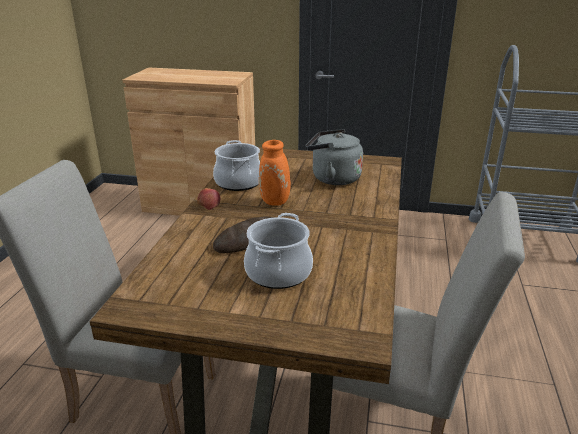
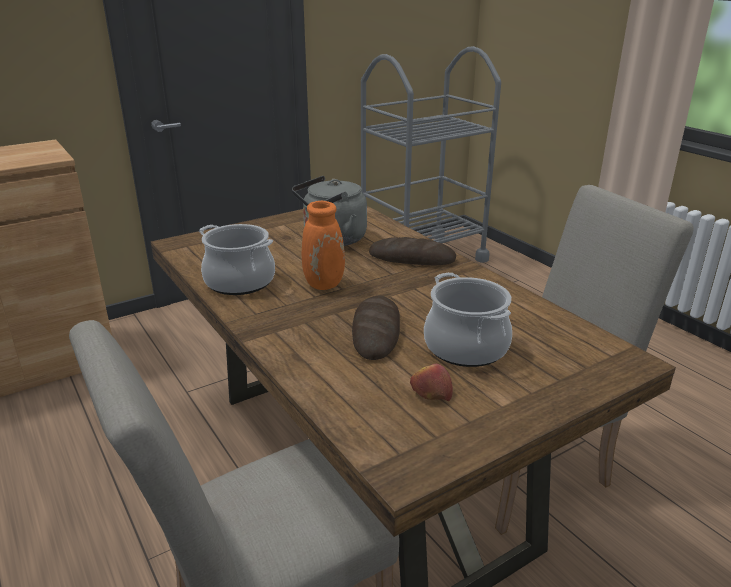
camera: 45 degrees left, 0 degrees up
apple [197,188,220,210] -> apple moved to [410,364,453,401]
none -> bread [369,237,456,265]

